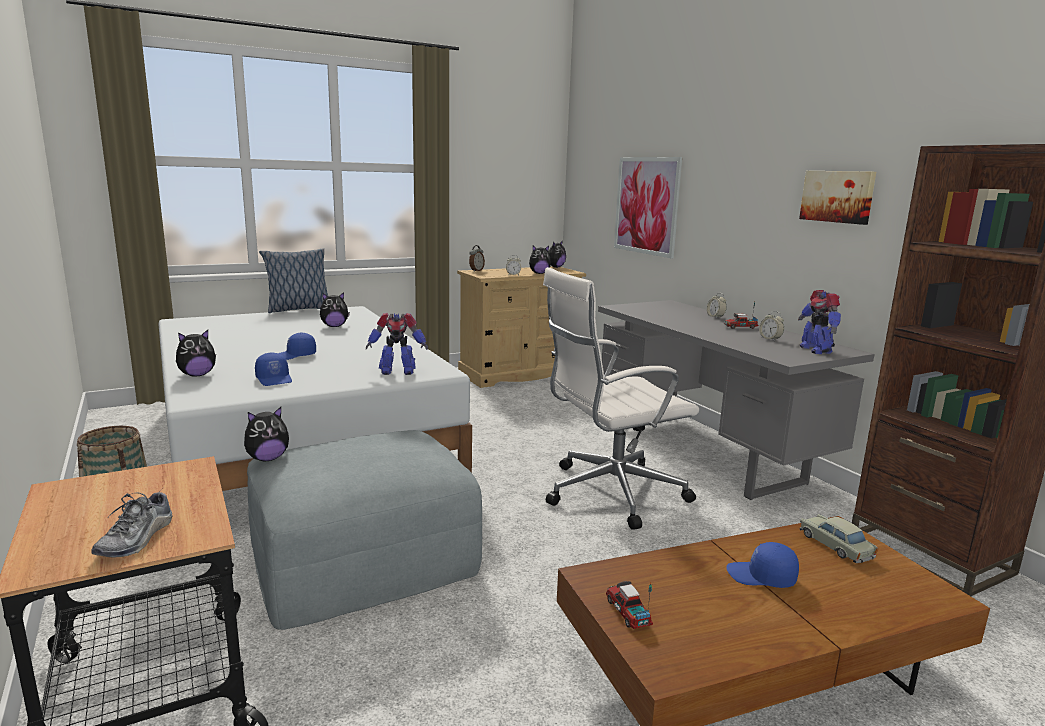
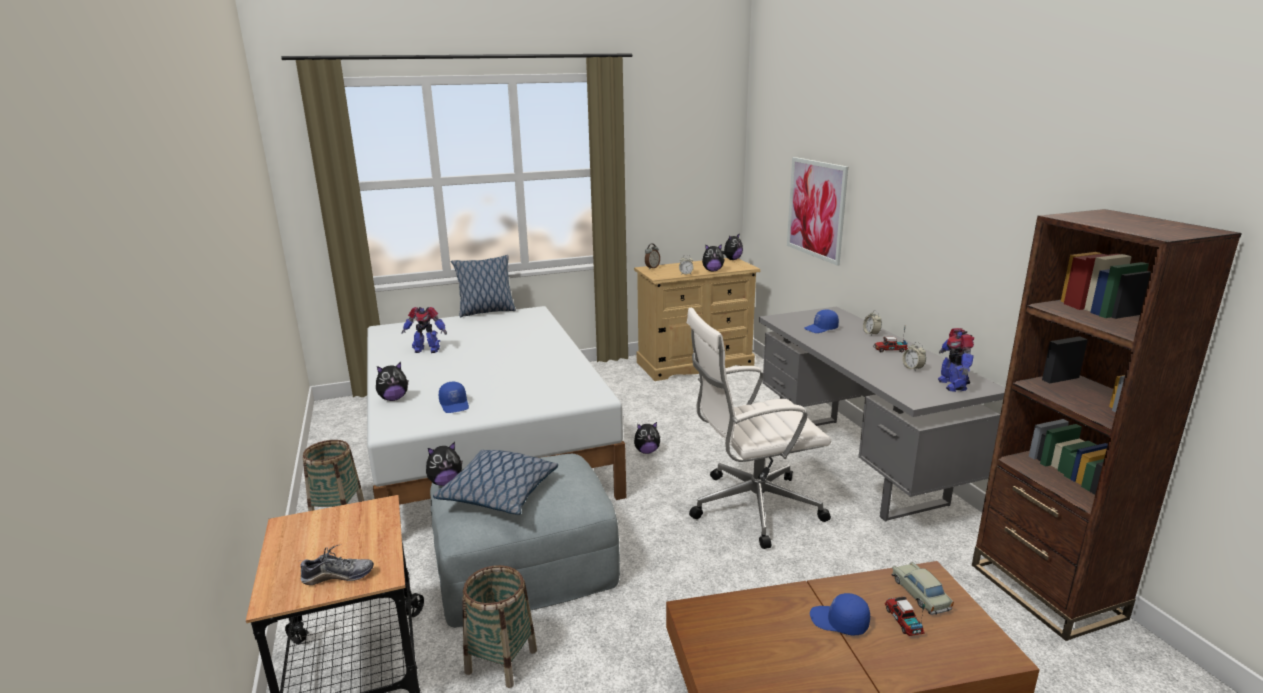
camera: 10 degrees right, 5 degrees up
shoe [91,489,173,557] -> shoe turned 120 degrees counterclockwise [300,544,374,585]
blue cap [278,333,316,360] -> blue cap moved to [804,309,839,333]
plush toy [320,292,350,327] -> plush toy moved to [634,422,660,454]
toy robot [366,312,428,375] -> toy robot moved to [402,307,447,353]
toy truck [606,581,653,629] -> toy truck moved to [885,597,925,636]
picture [799,171,876,225] -> none
none -> pillow [433,450,558,515]
none -> basket [462,565,537,688]

